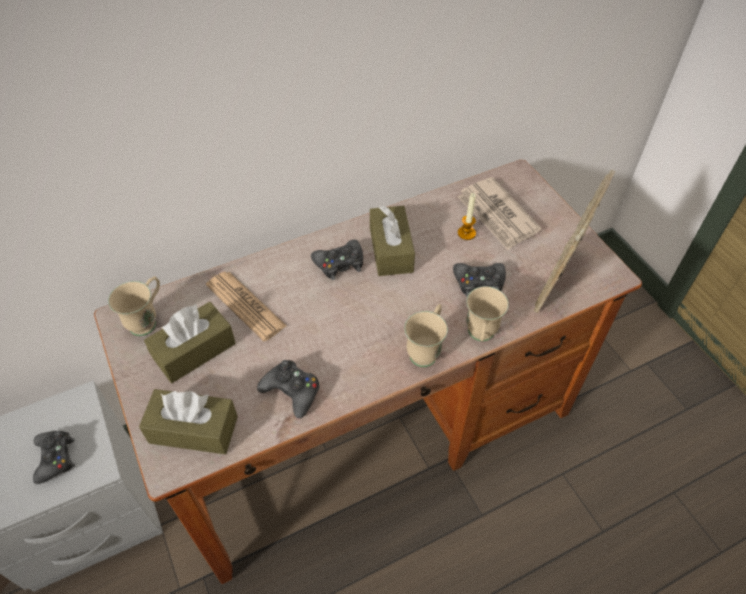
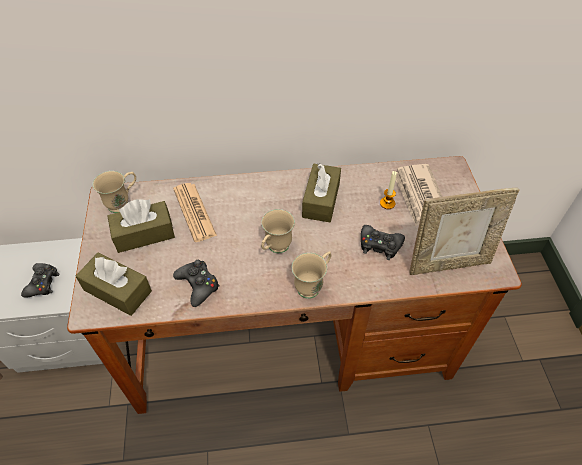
camera: 20 degrees right, 0 degrees up
black game controller [311,240,363,280] -> none
beige mug [466,286,509,341] -> beige mug moved to [261,209,295,253]
picture frame [534,170,616,313] -> picture frame turned 150 degrees counterclockwise [409,188,520,275]

